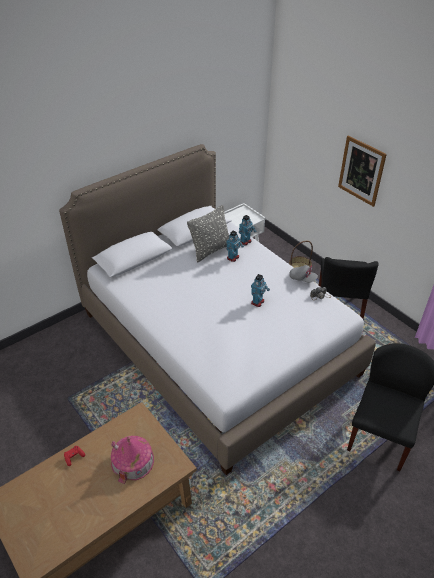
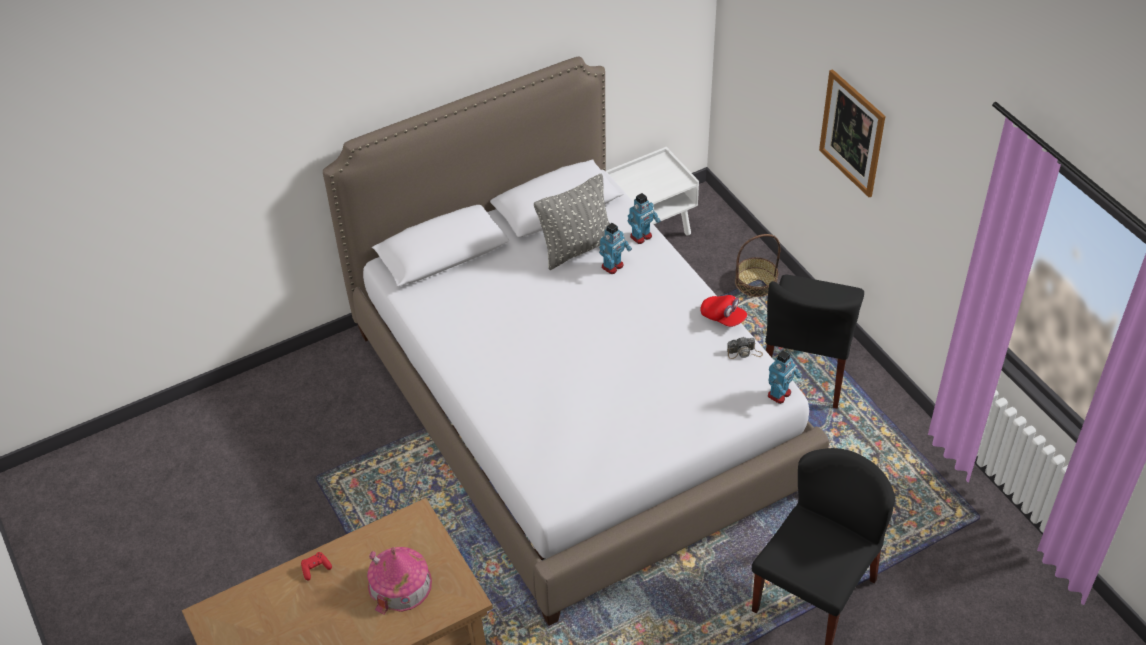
camera: 10 degrees right, 5 degrees up
toy robot [251,274,270,307] -> toy robot moved to [768,351,802,404]
grey cap [289,265,318,283] -> red cap [700,295,747,327]

